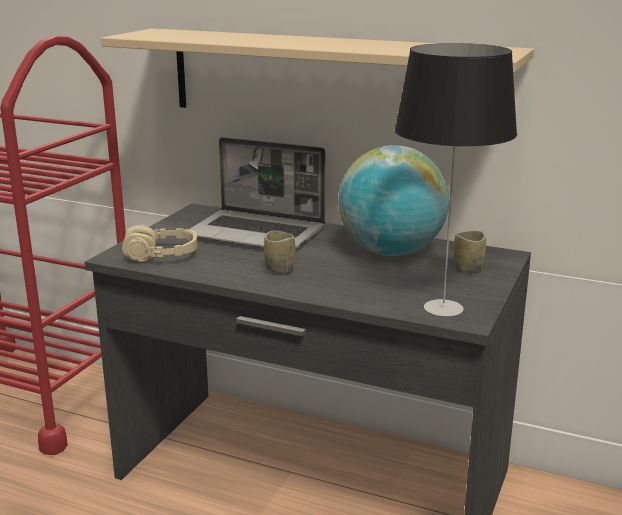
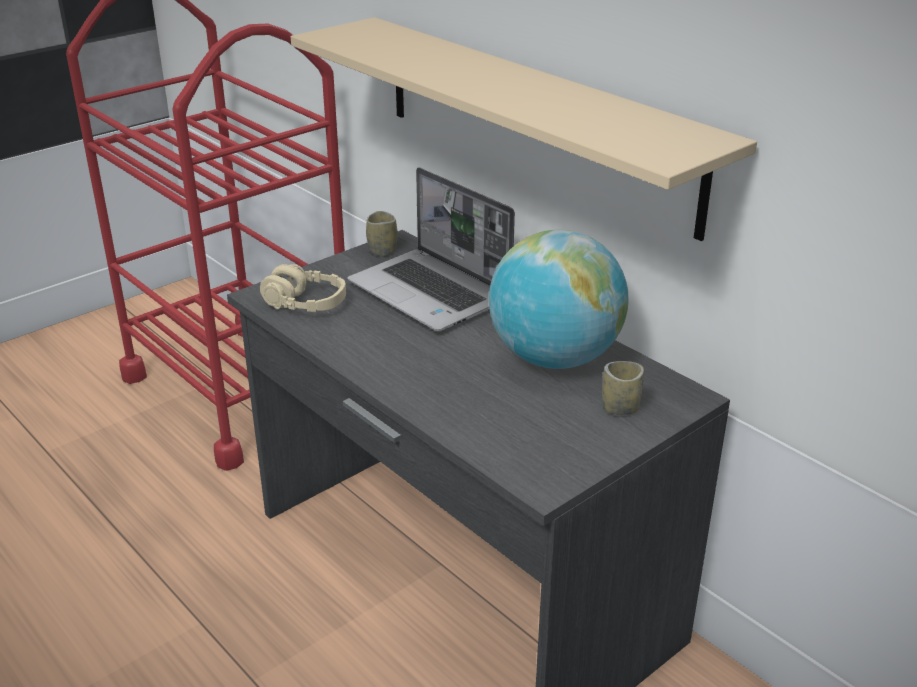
camera: 25 degrees right, 10 degrees up
cup [264,231,296,275] -> cup moved to [366,211,398,257]
table lamp [395,43,517,316] -> none

